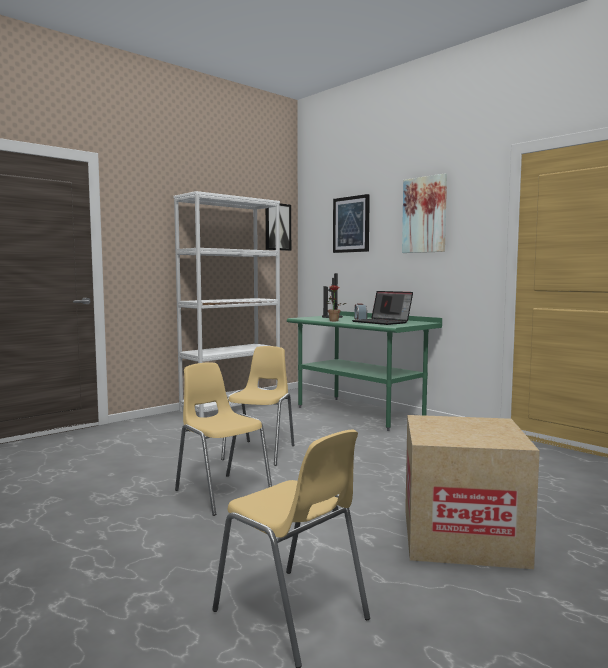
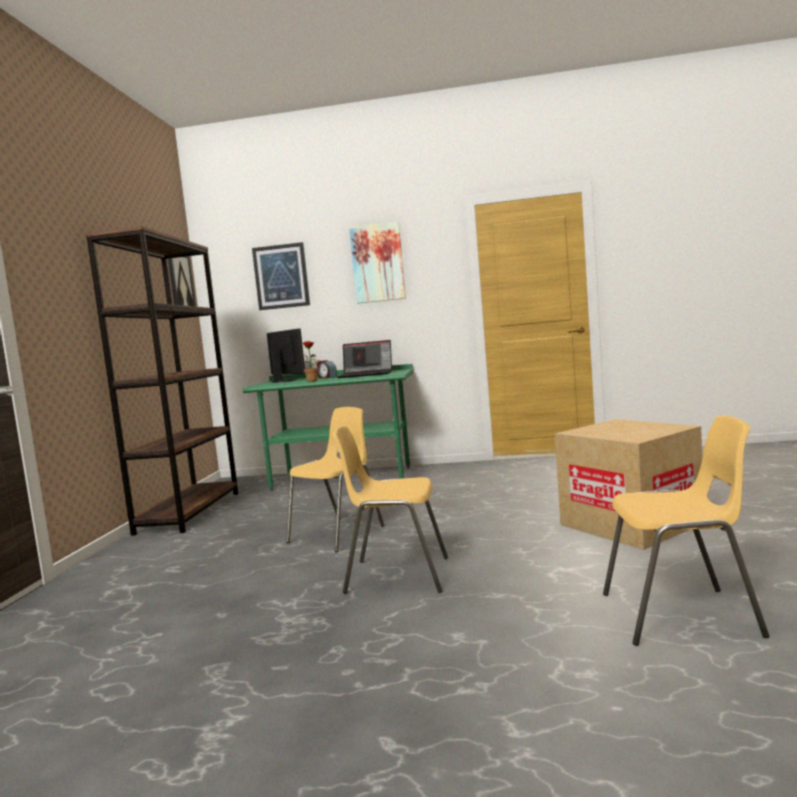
camera: 40 degrees left, 0 degrees up
white bookcase [173,191,280,418] -> brown bookcase [85,226,238,536]
yellow chair [221,346,294,466] -> yellow chair turned 60 degrees clockwise [286,407,384,552]

